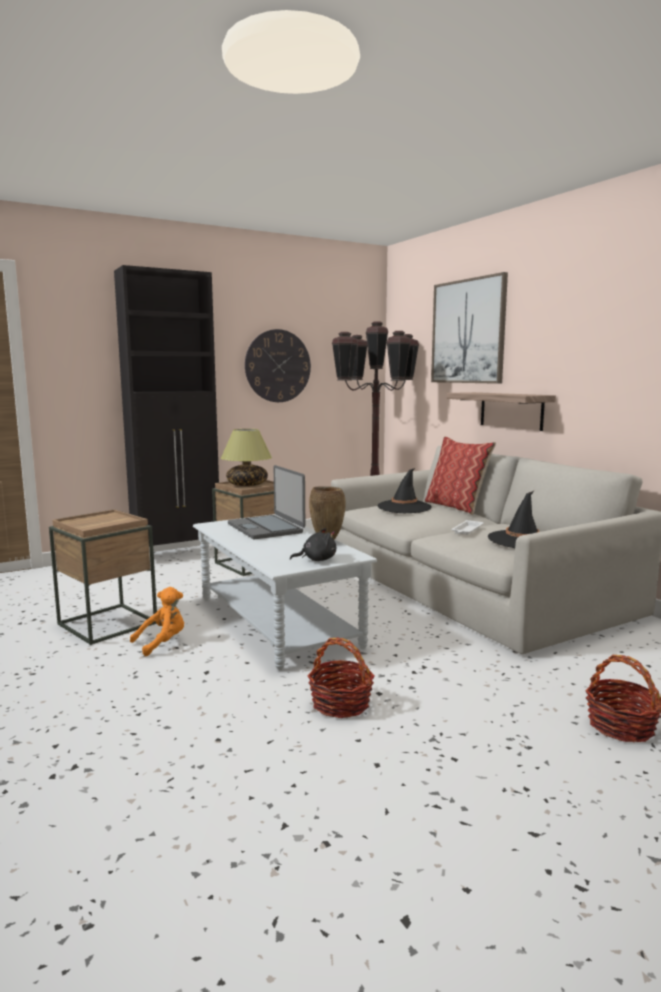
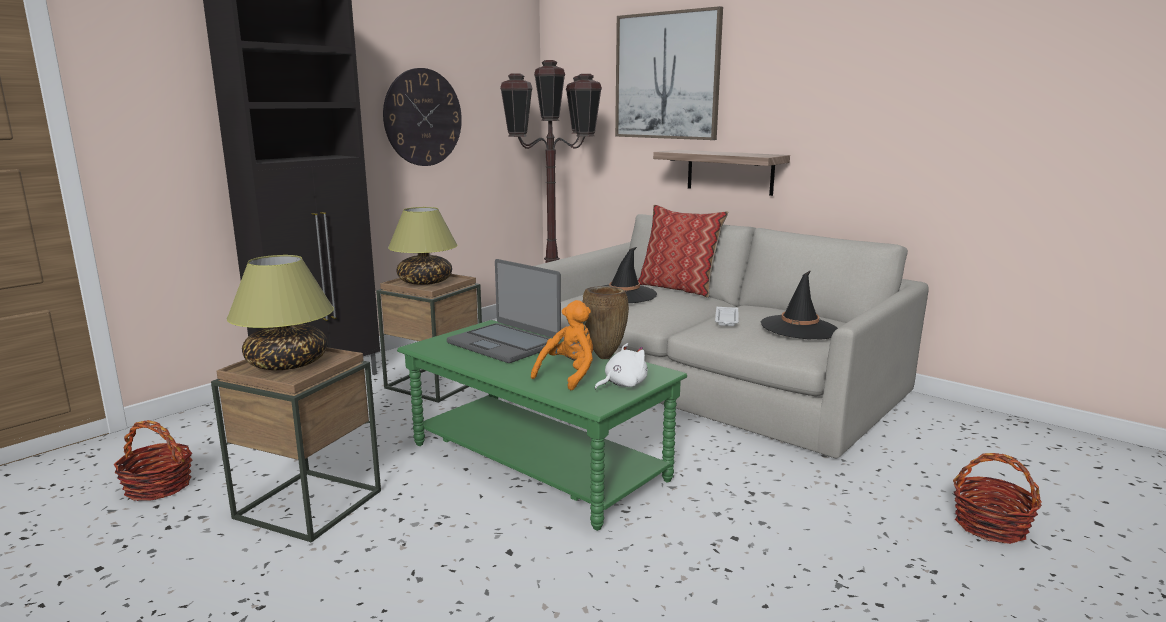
camera: 20 degrees left, 5 degrees up
orange plush toy [130,587,184,656] -> orange plush toy moved to [531,300,593,390]
grey coffee table [193,514,377,670] -> green coffee table [397,320,687,531]
black plush toy [290,528,336,561] -> white plush toy [595,343,648,389]
basket [308,638,375,718] -> basket moved to [114,420,192,501]
none -> table lamp [227,255,334,370]

